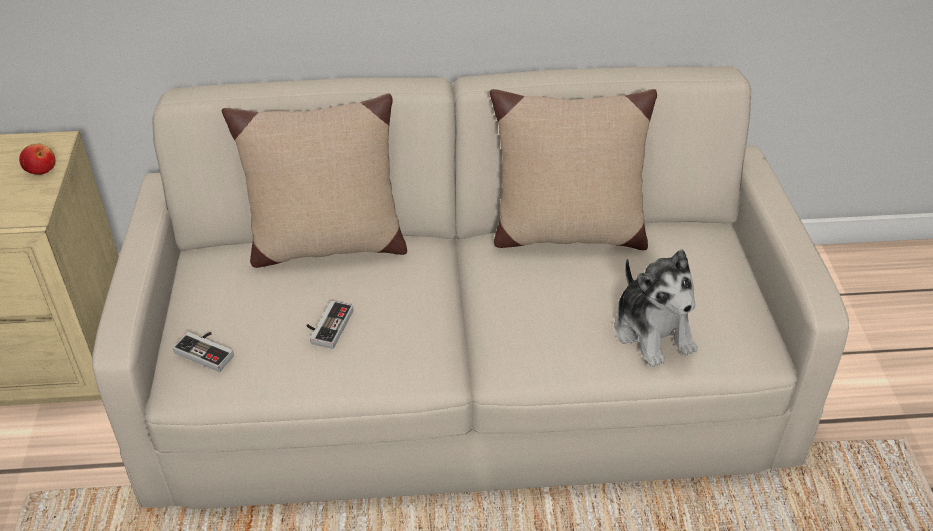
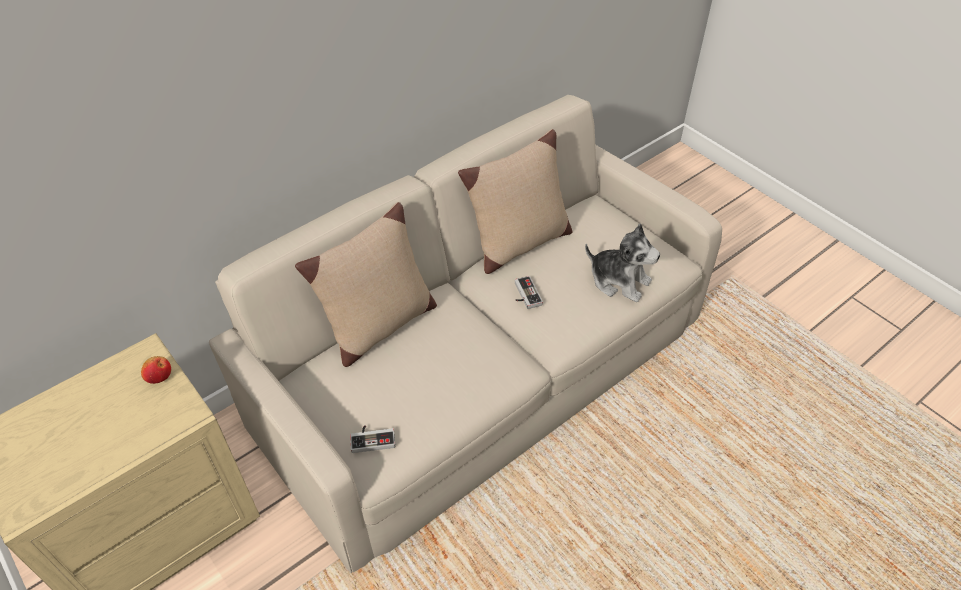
camera: 35 degrees left, 5 degrees up
game controller [307,301,353,349] -> game controller moved to [515,276,543,309]

